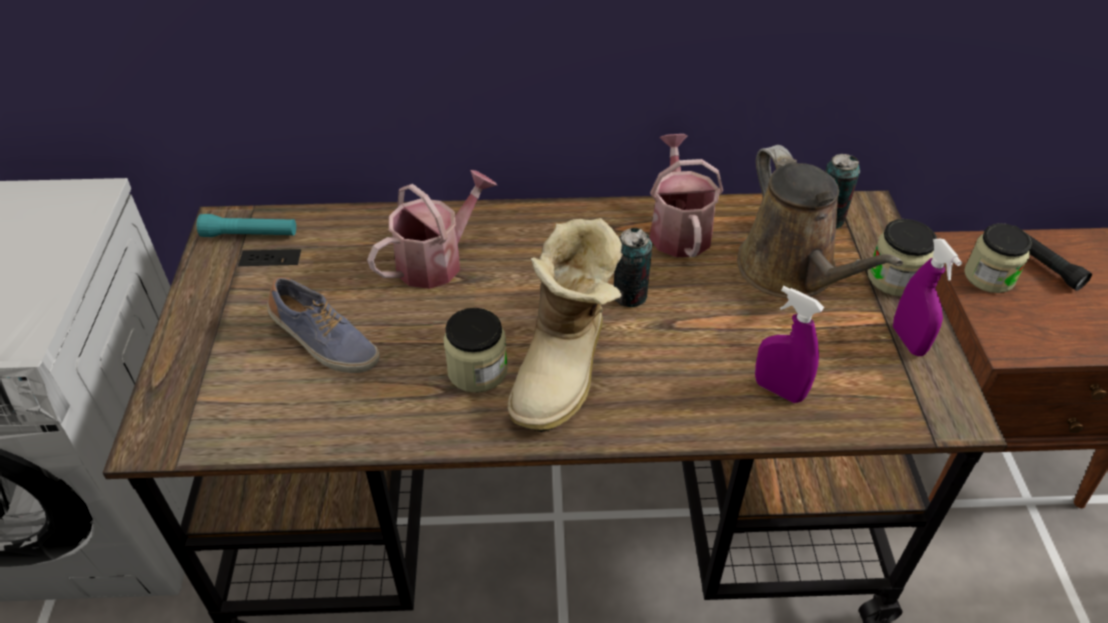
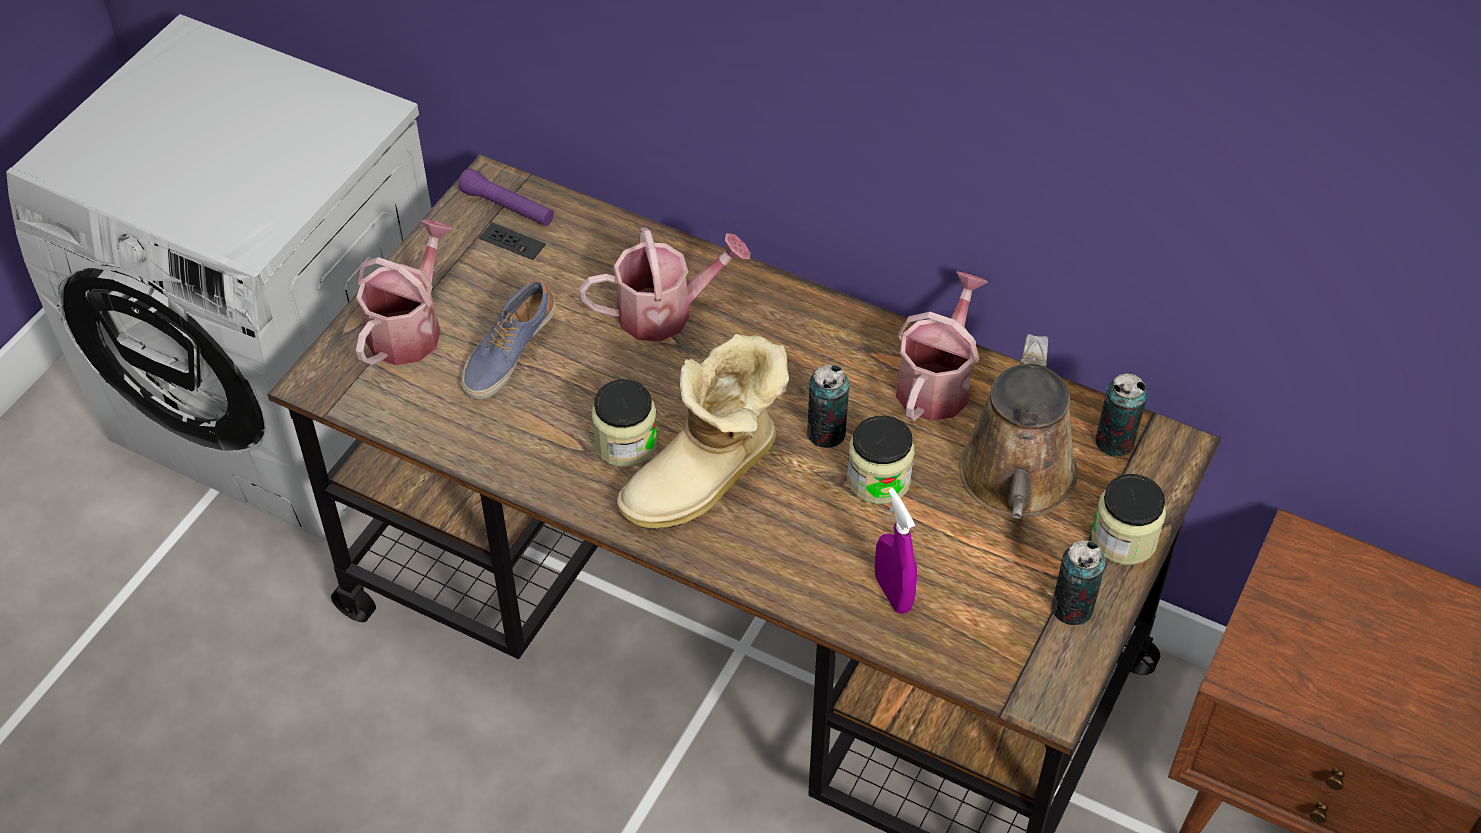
camera: 30 degrees right, 5 degrees up
turquoise flashlight [197,214,296,237] -> purple flashlight [458,168,554,226]
shoe [267,277,379,373] -> shoe turned 60 degrees clockwise [461,279,556,400]
purple spray bottle [893,238,962,356] -> can [1051,540,1105,625]
jar [964,223,1032,293] -> jar moved to [847,416,914,504]
black flashlight [1015,226,1092,291] -> none
none -> watering can [356,219,453,365]

